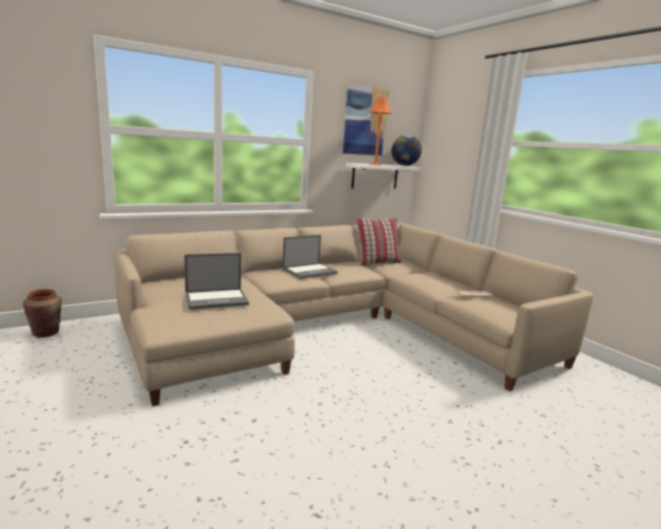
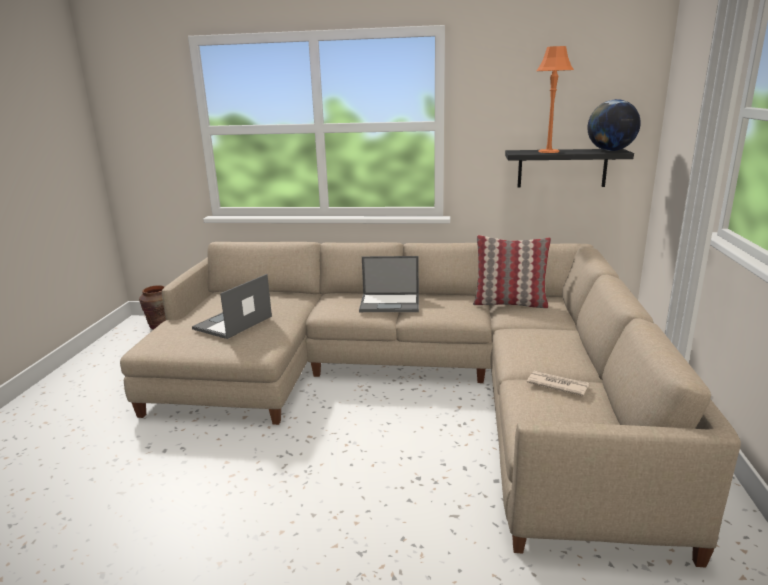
camera: 40 degrees right, 5 degrees up
laptop [184,253,249,310] -> laptop turned 105 degrees clockwise [192,274,272,339]
picture [343,83,389,156] -> none
white shelf [345,163,420,189] -> black shelf [505,149,634,187]

